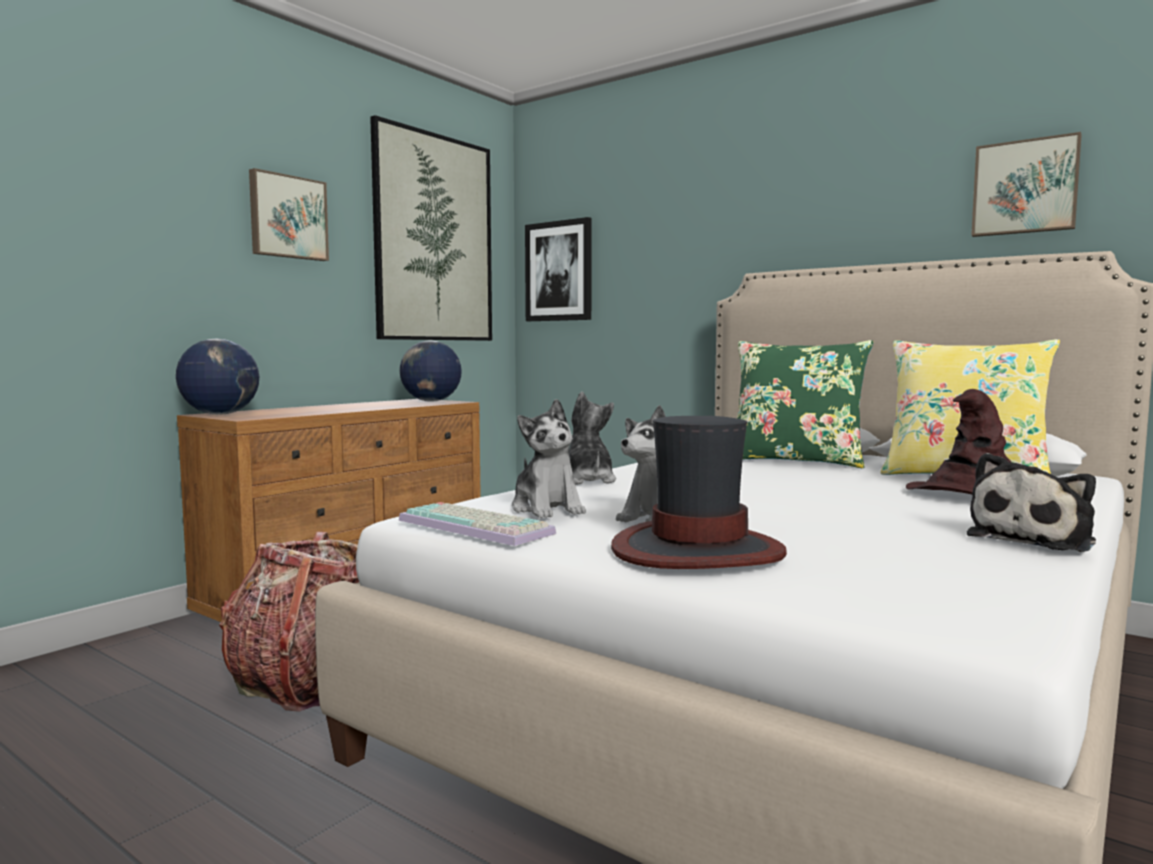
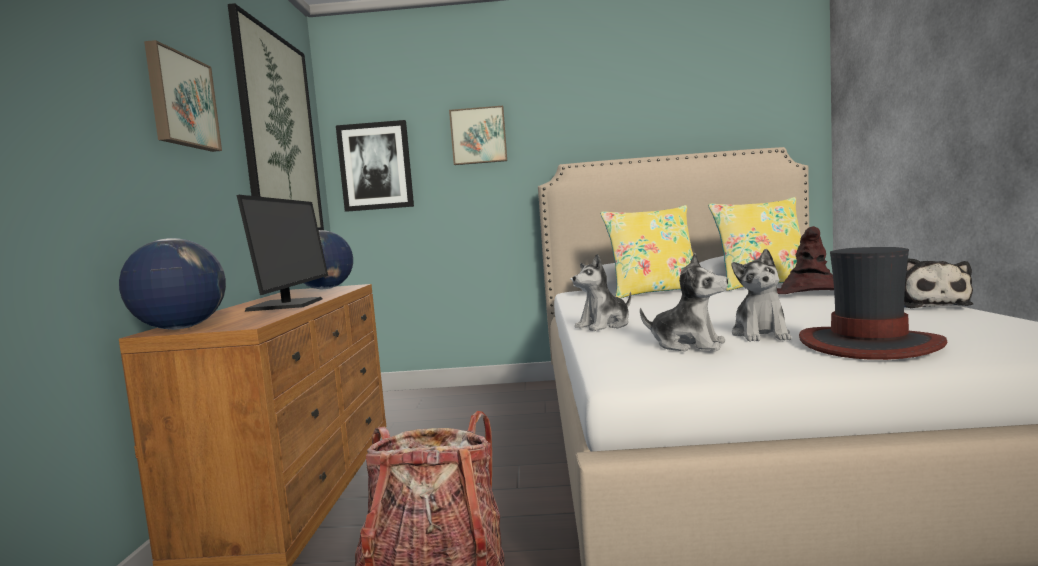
camera: 35 degrees left, 0 degrees up
keyboard [399,502,556,546] -> none
plush toy [569,391,616,485] -> plush toy turned 75 degrees counterclockwise [573,254,631,331]
green pillow [737,340,873,468] -> yellow pillow [600,205,693,298]
picture [971,132,1082,237] -> picture moved to [449,106,507,165]
none -> monitor [237,195,328,312]

